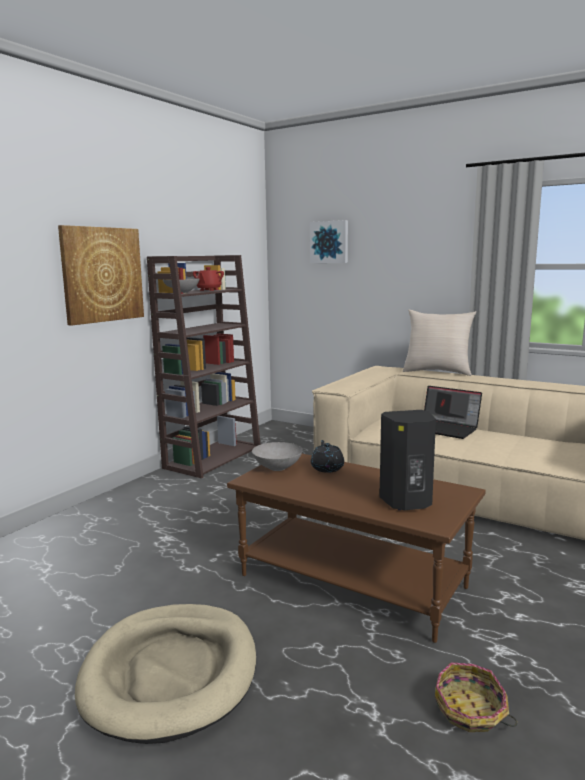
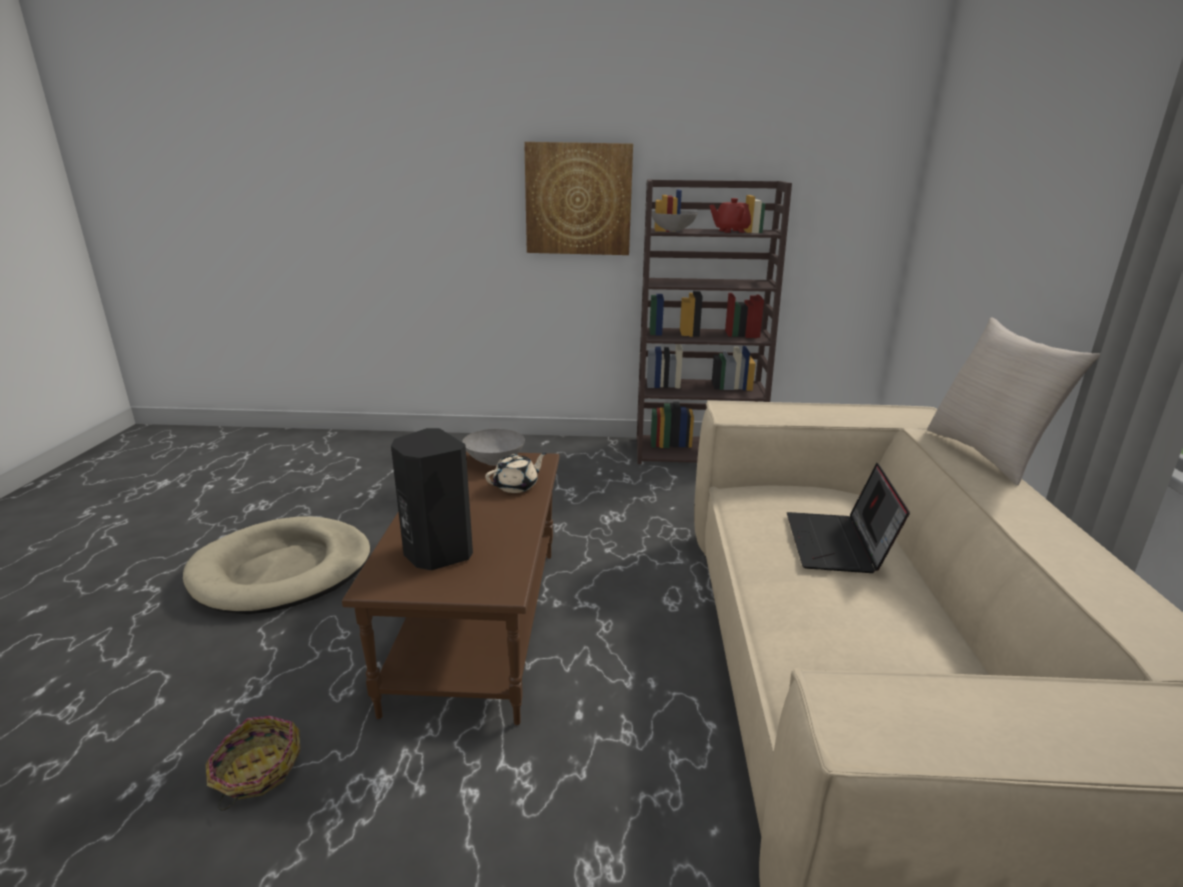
camera: 60 degrees right, 10 degrees up
picture [310,220,348,263] -> none
black teapot [311,440,344,473] -> beige teapot [485,453,547,493]

